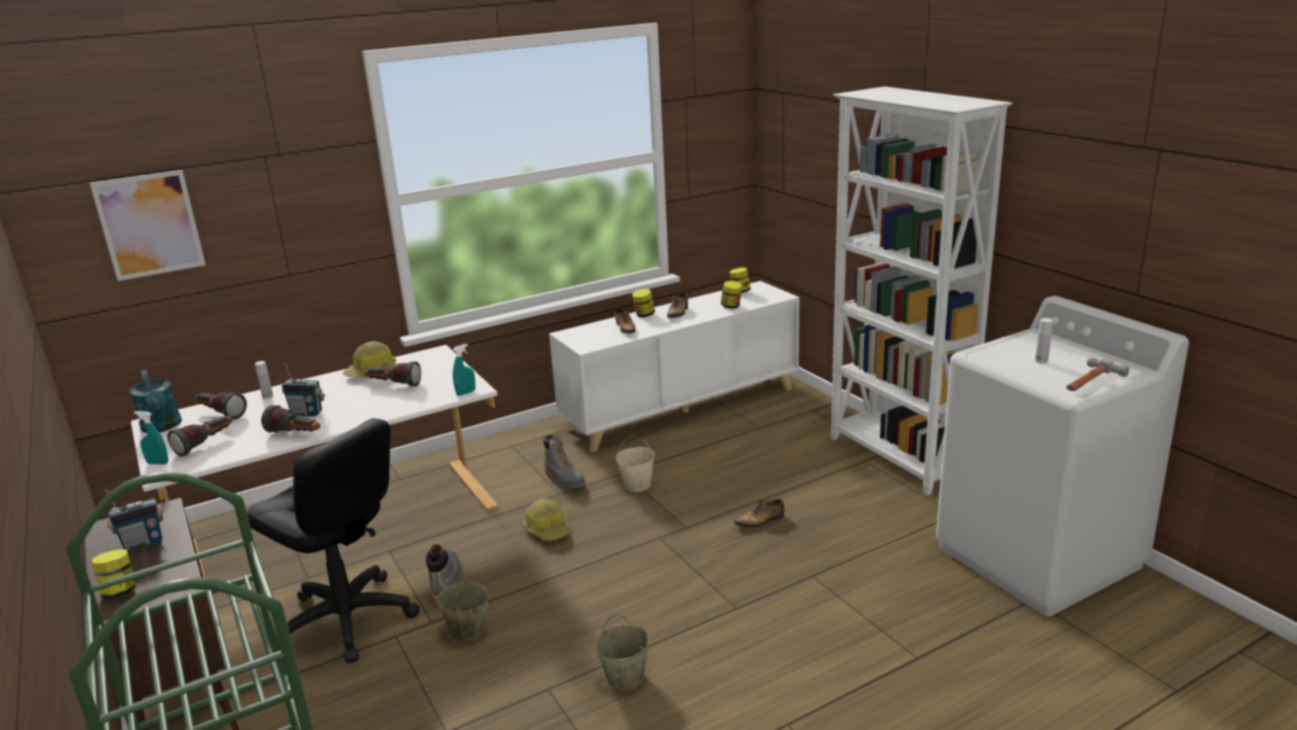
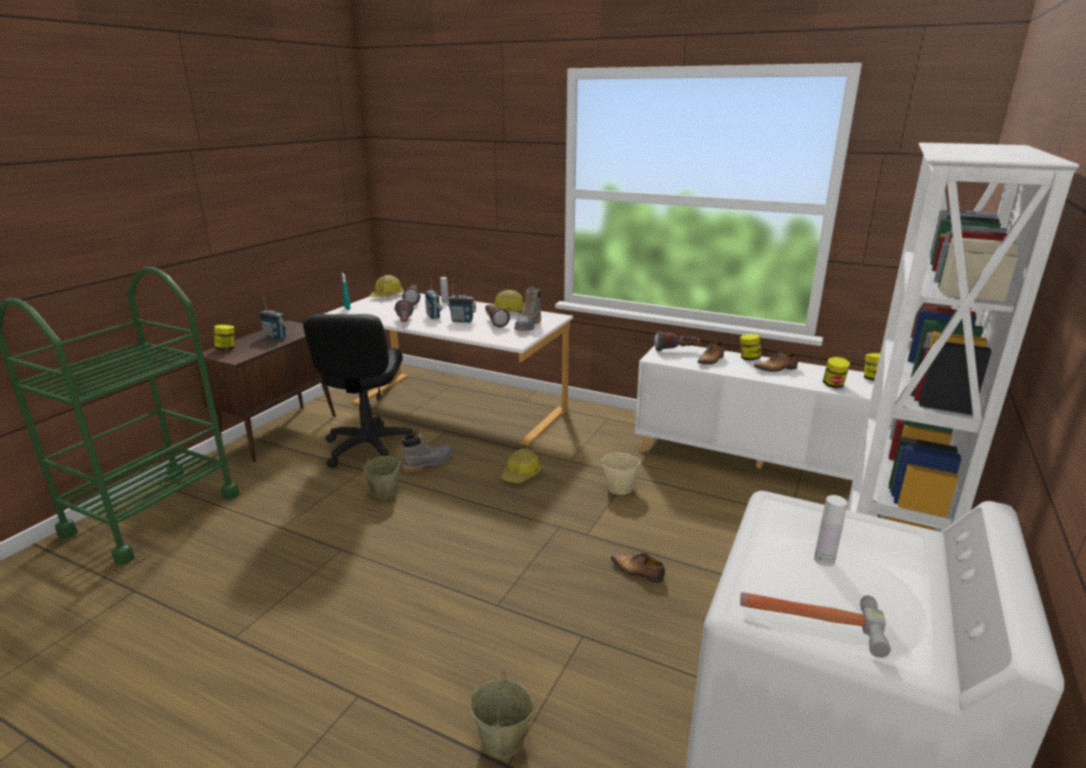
camera: 55 degrees right, 0 degrees up
picture [90,170,206,281] -> none
turquoise watering can [130,370,182,433] -> hard hat [370,275,403,298]
flashlight [167,416,232,457] -> flashlight moved to [654,331,700,351]
turquoise spray bottle [453,344,475,396] -> none
grey boot [544,434,586,489] -> grey boot moved to [514,286,541,331]
beige bucket [595,615,650,690] -> beige bucket moved to [470,671,535,758]
none -> radio [447,283,476,323]

